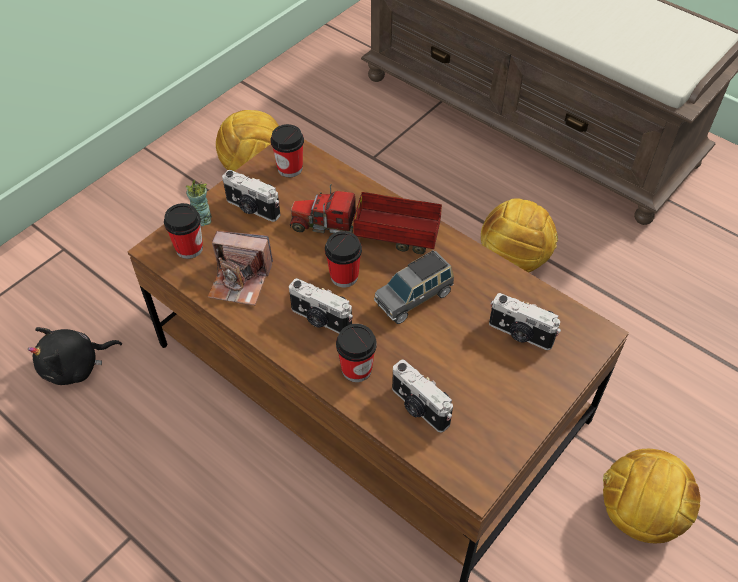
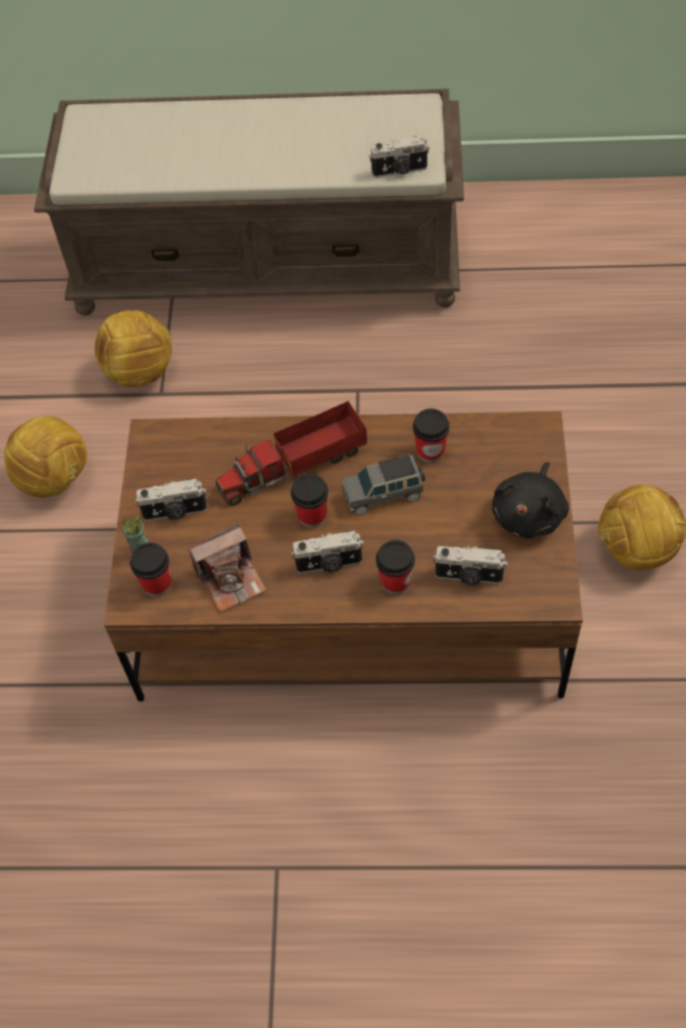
camera: 35 degrees left, 5 degrees up
black plush toy [28,327,122,385] -> black plush toy moved to [492,462,569,538]
cup [270,124,304,177] -> cup moved to [413,409,449,463]
grey toy car [374,250,454,324] -> grey toy car turned 60 degrees clockwise [342,454,425,515]
football [481,198,558,272] -> football moved to [94,310,172,387]
camera [489,293,561,350] -> camera moved to [369,136,429,178]

